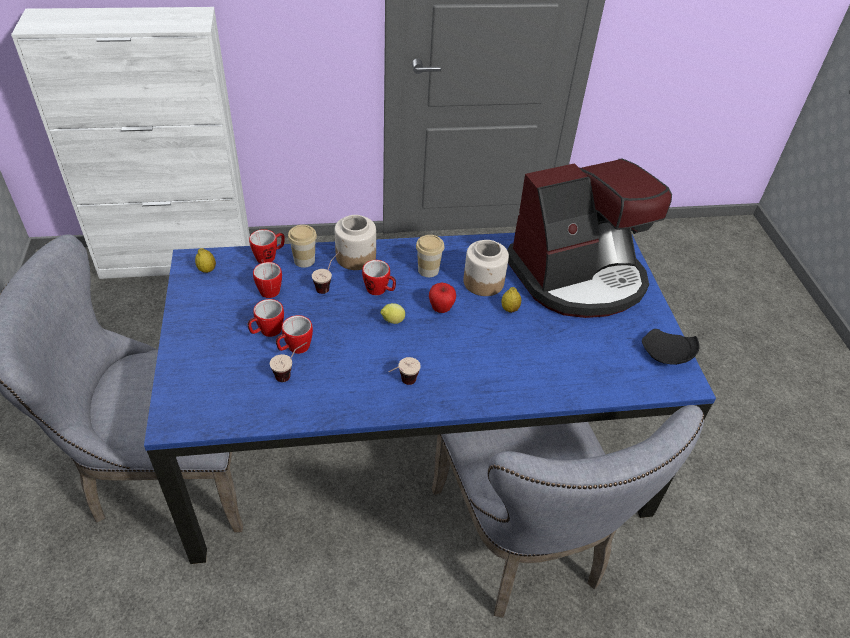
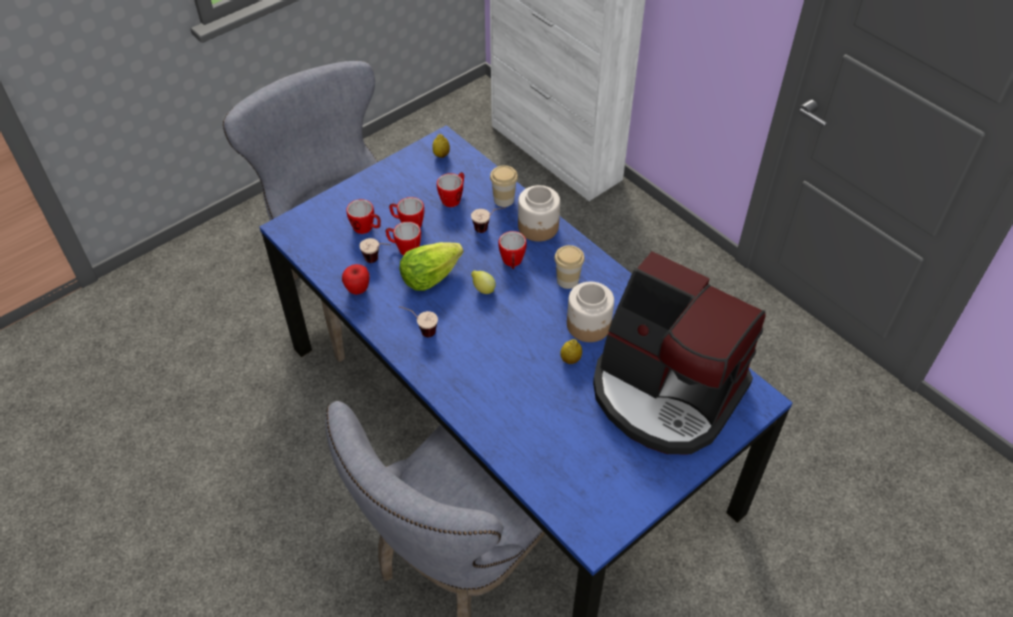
camera: 60 degrees right, 5 degrees up
mug [249,229,285,263] -> mug moved to [346,199,381,234]
apple [429,283,456,313] -> apple moved to [342,264,369,295]
black plate [642,329,700,365] -> none
none -> lettuce [400,242,463,291]

